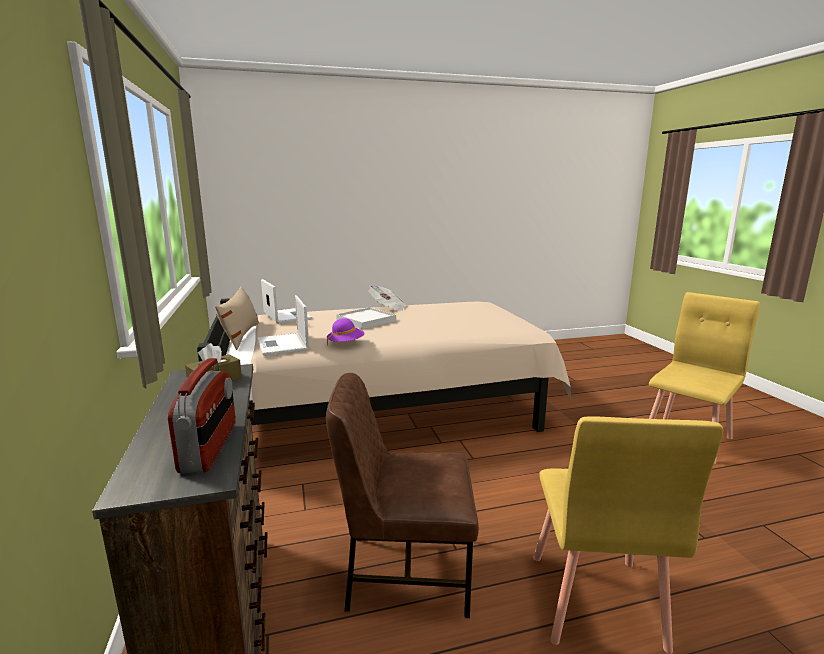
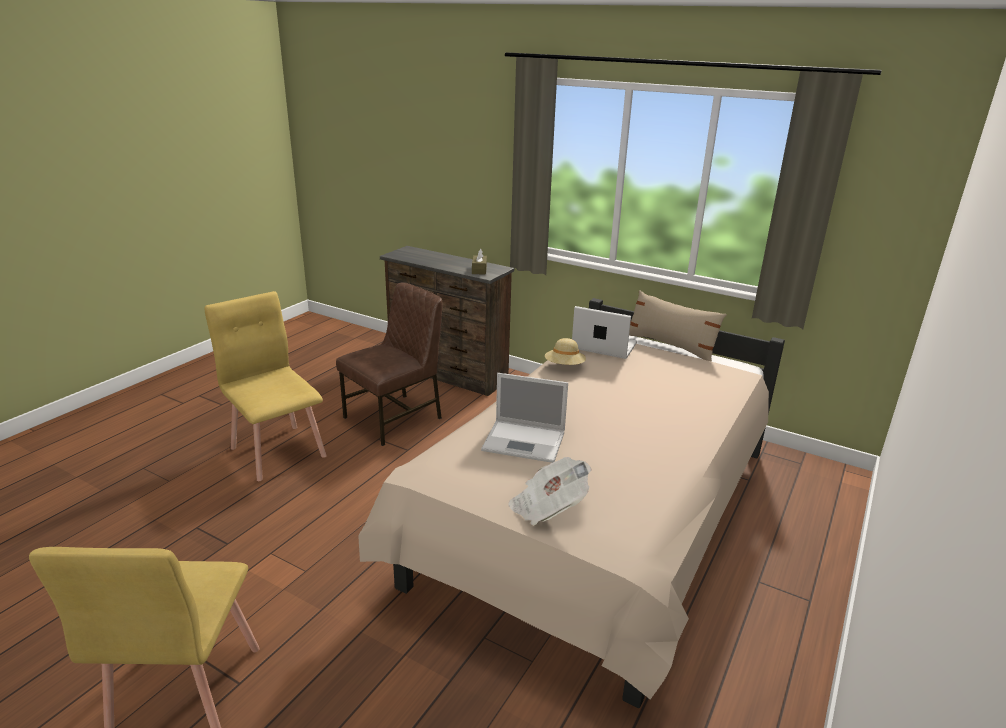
camera: 135 degrees right, 10 degrees up
radio [168,358,236,473] -> none
laptop [261,279,313,324] -> laptop moved to [481,373,568,463]
purple hat [327,318,364,346] -> beige hat [545,338,586,365]
white tray [336,307,396,329] -> none
newspaper [368,285,406,312] -> newspaper moved to [508,457,592,526]

